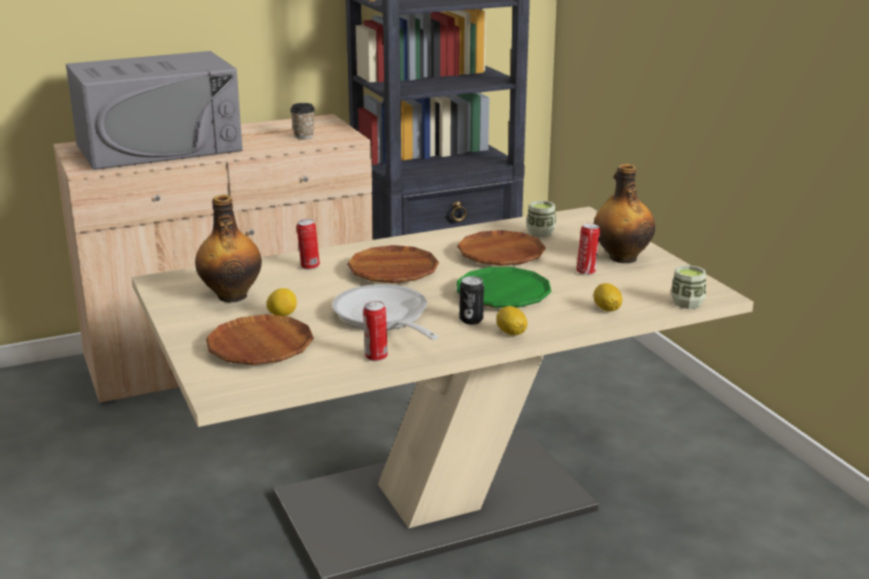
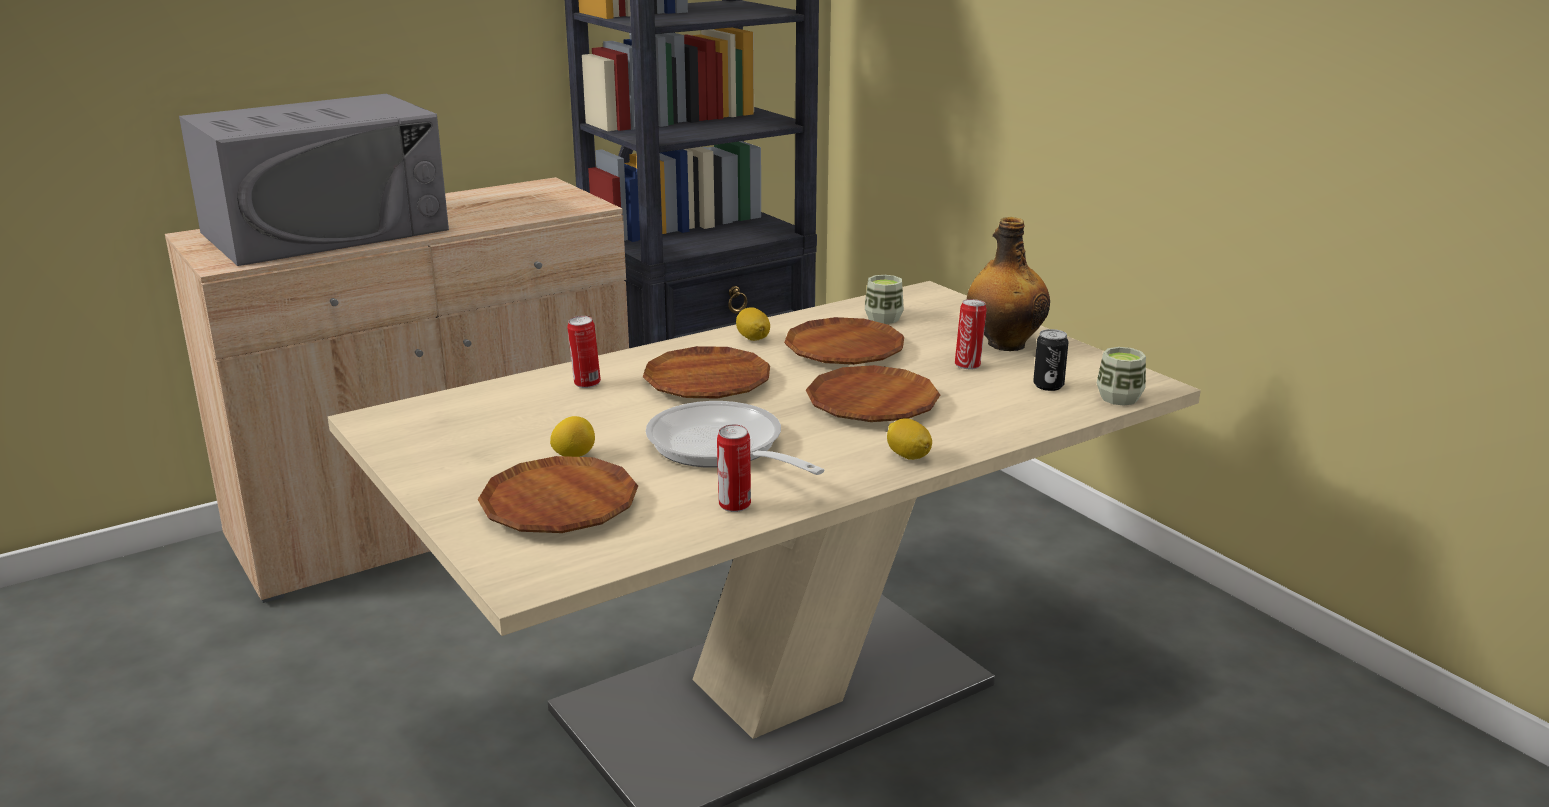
camera: 10 degrees left, 0 degrees up
bottle [195,195,262,302] -> none
cup [290,103,315,139] -> none
green plate [456,267,552,307] -> brown plate [806,365,940,422]
can [459,276,484,324] -> can moved to [1033,329,1069,391]
lemon [594,283,622,312] -> lemon moved to [736,307,770,341]

